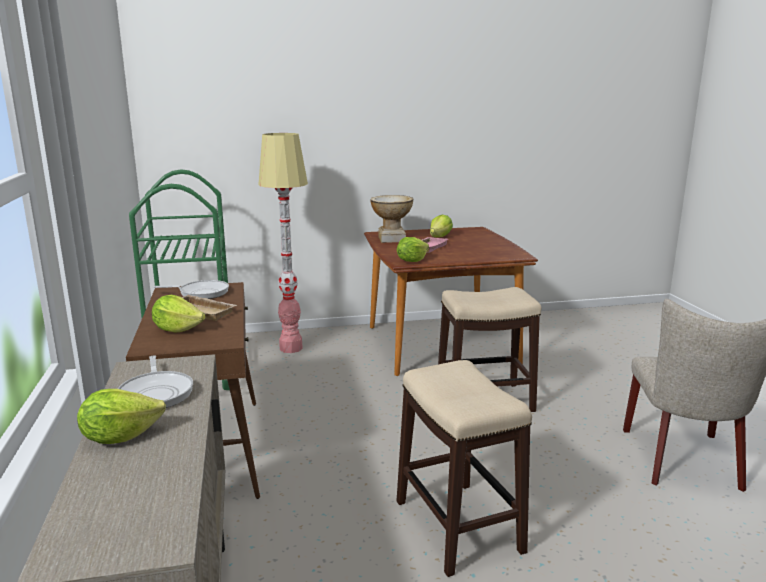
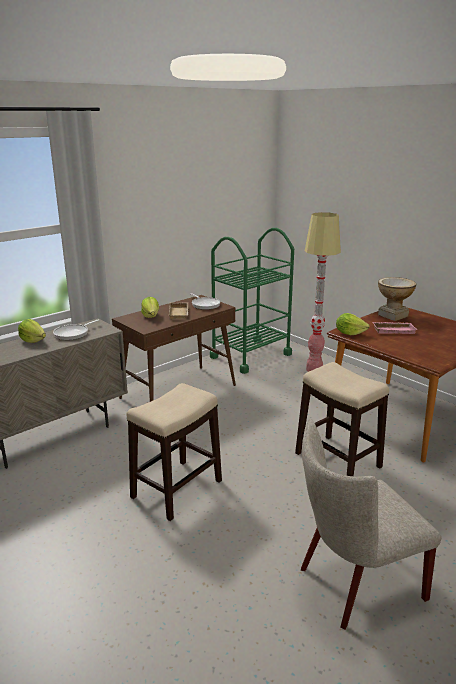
camera: 60 degrees right, 5 degrees up
lettuce [430,215,453,237] -> none

